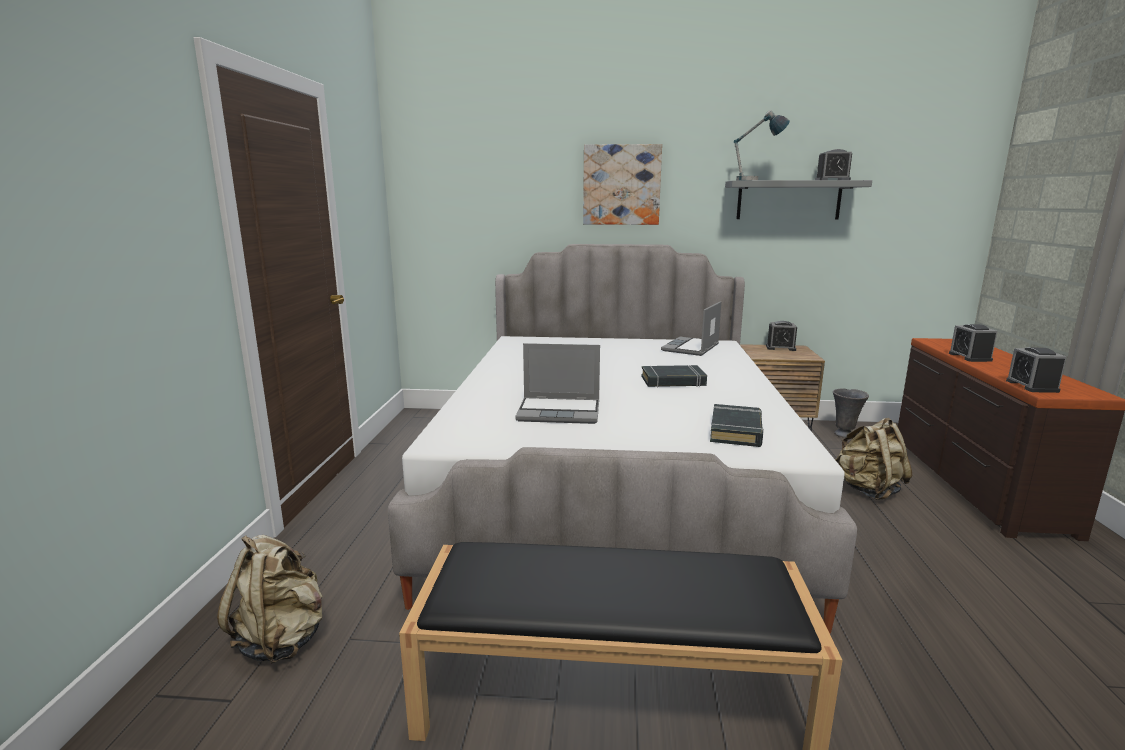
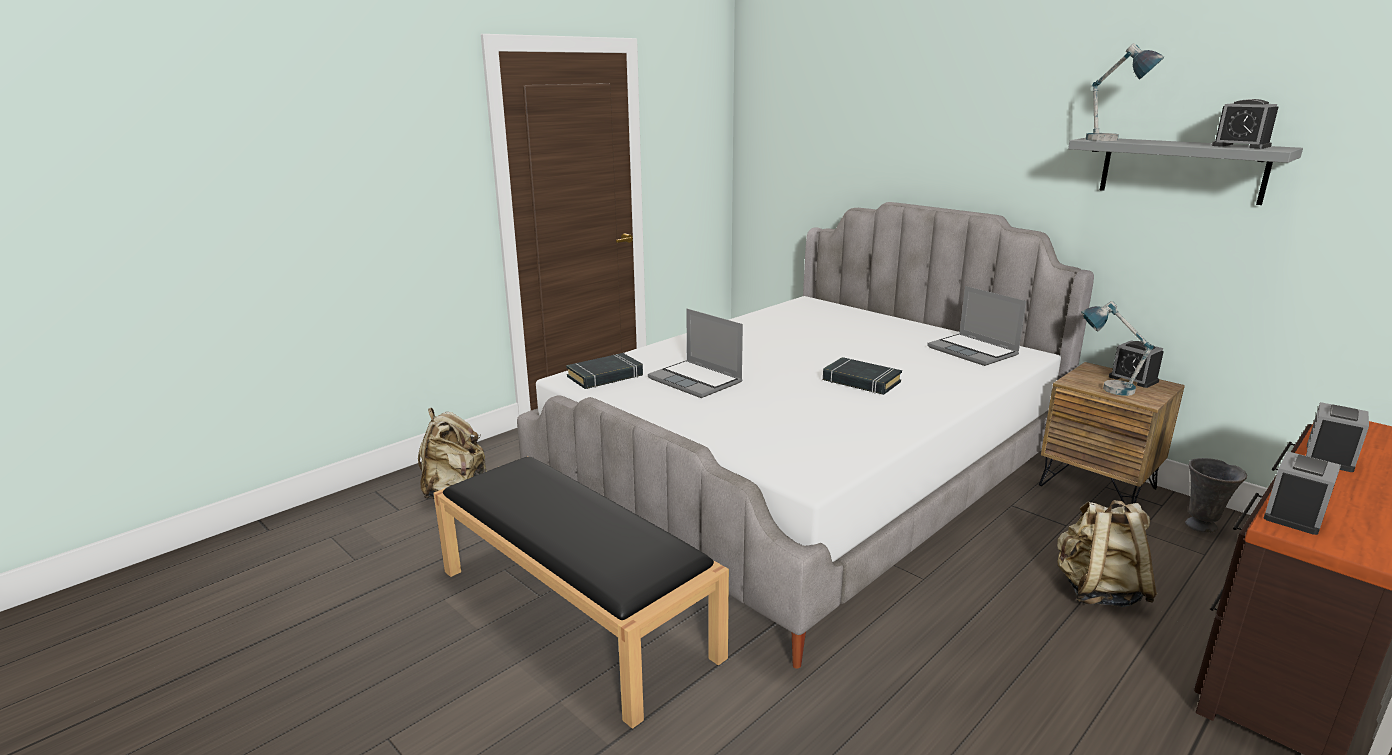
camera: 40 degrees right, 5 degrees up
picture [583,144,662,225] -> none
laptop [661,301,721,356] -> laptop turned 105 degrees counterclockwise [927,286,1026,366]
black book [710,404,764,447] -> black book moved to [566,353,643,389]
none -> table lamp [1081,301,1154,396]

